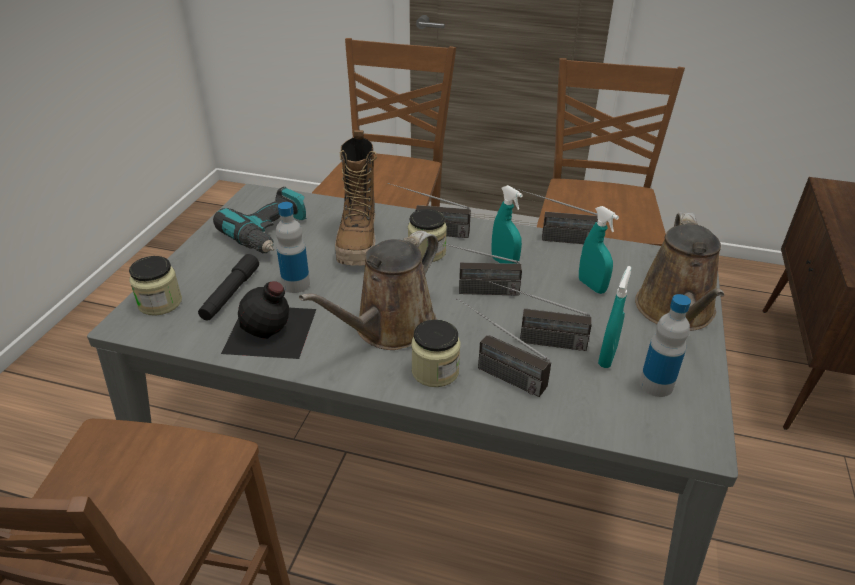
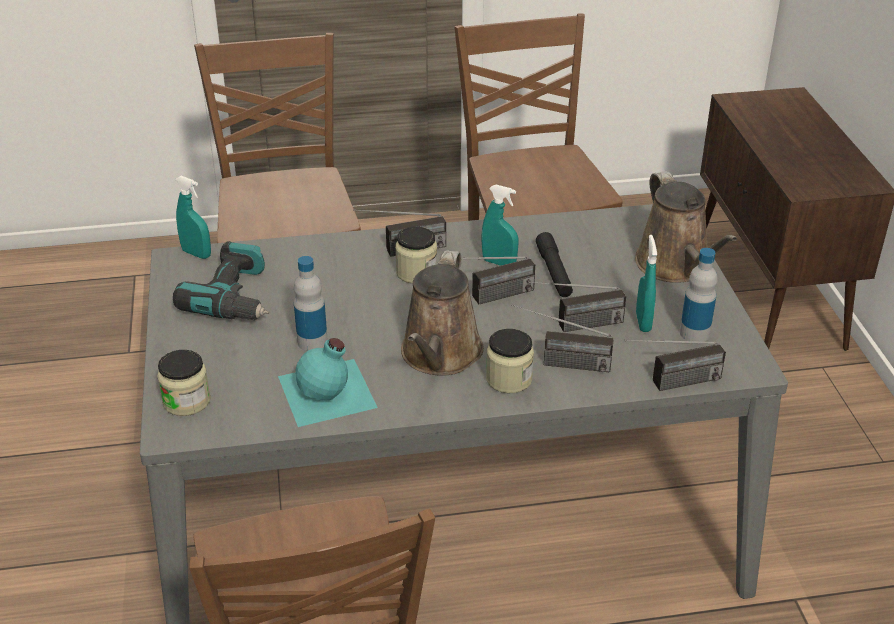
camera: 25 degrees left, 0 degrees up
black flashlight [198,254,259,321] -> black flashlight moved to [536,232,573,297]
black bottle [221,281,316,359] -> turquoise bottle [278,338,378,427]
boot [335,130,377,266] -> none
radio [517,189,598,244] -> radio moved to [624,340,726,391]
turquoise spray bottle [579,206,619,294] -> turquoise spray bottle moved to [175,176,211,259]

